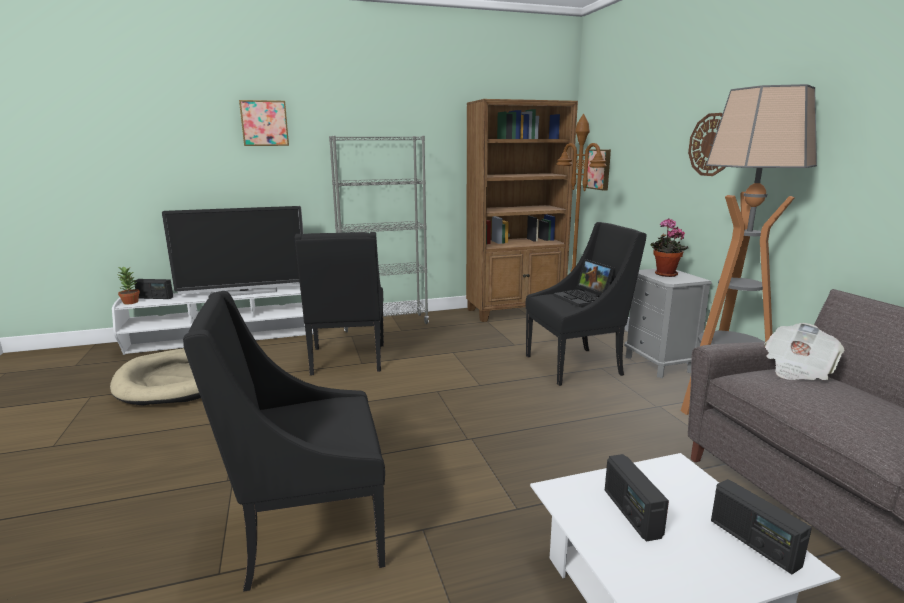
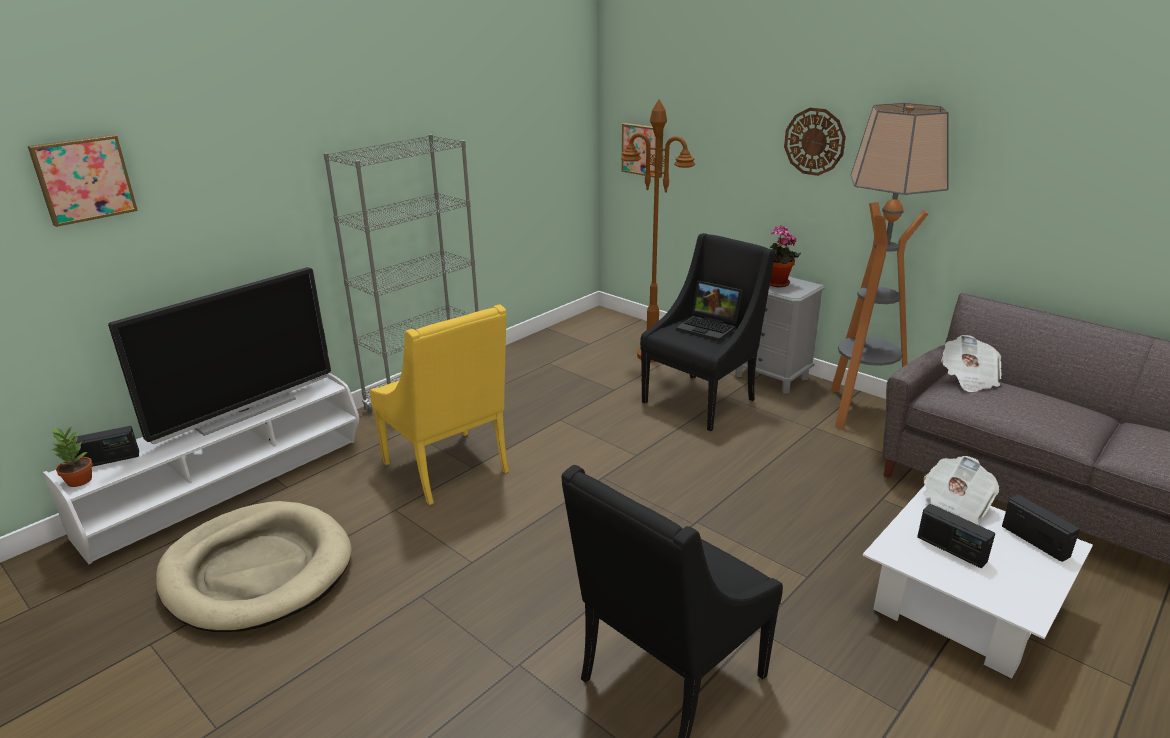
camera: 30 degrees left, 10 degrees up
picture [239,100,289,146] -> picture moved to [28,135,138,227]
black armchair [295,232,384,375] -> yellow armchair [370,305,509,505]
brown bookcase [466,99,578,322] -> none
radio [711,479,812,574] -> radio turned 150 degrees counterclockwise [1002,494,1080,562]
none -> newspaper [923,456,999,524]

